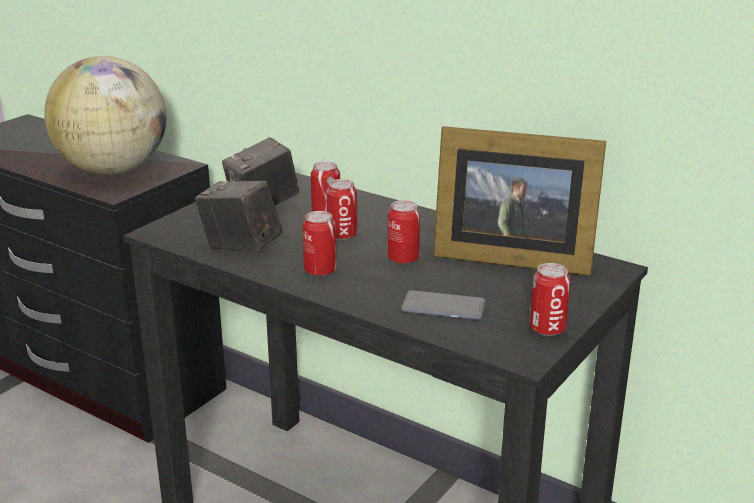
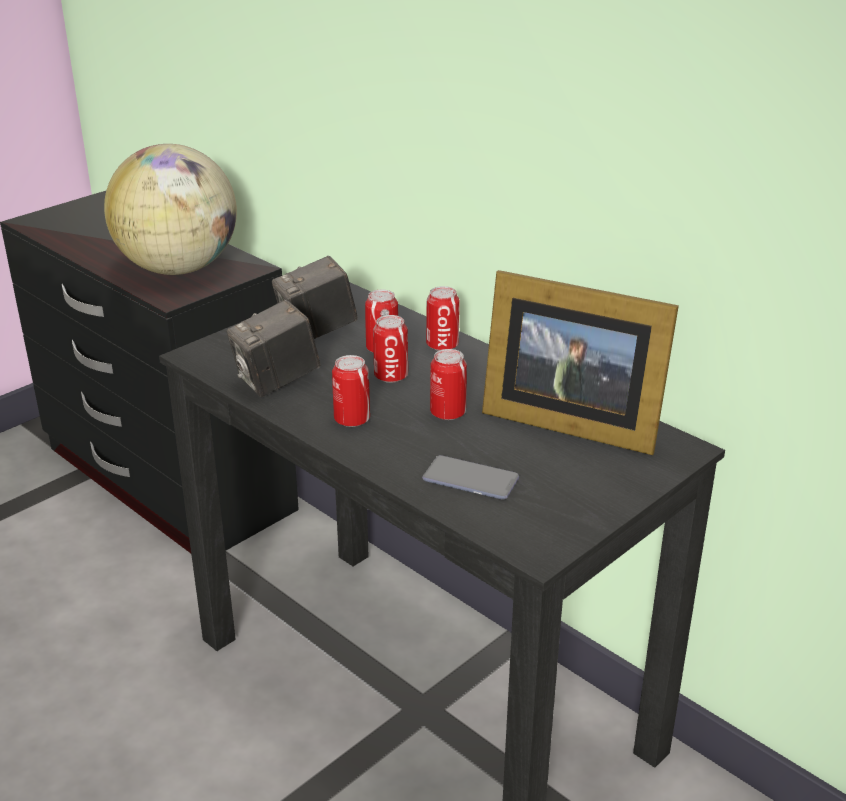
camera: 10 degrees right, 5 degrees up
camera [195,180,282,251] -> camera turned 75 degrees counterclockwise [226,299,320,397]
can [529,263,571,336] -> can moved to [426,286,459,351]

